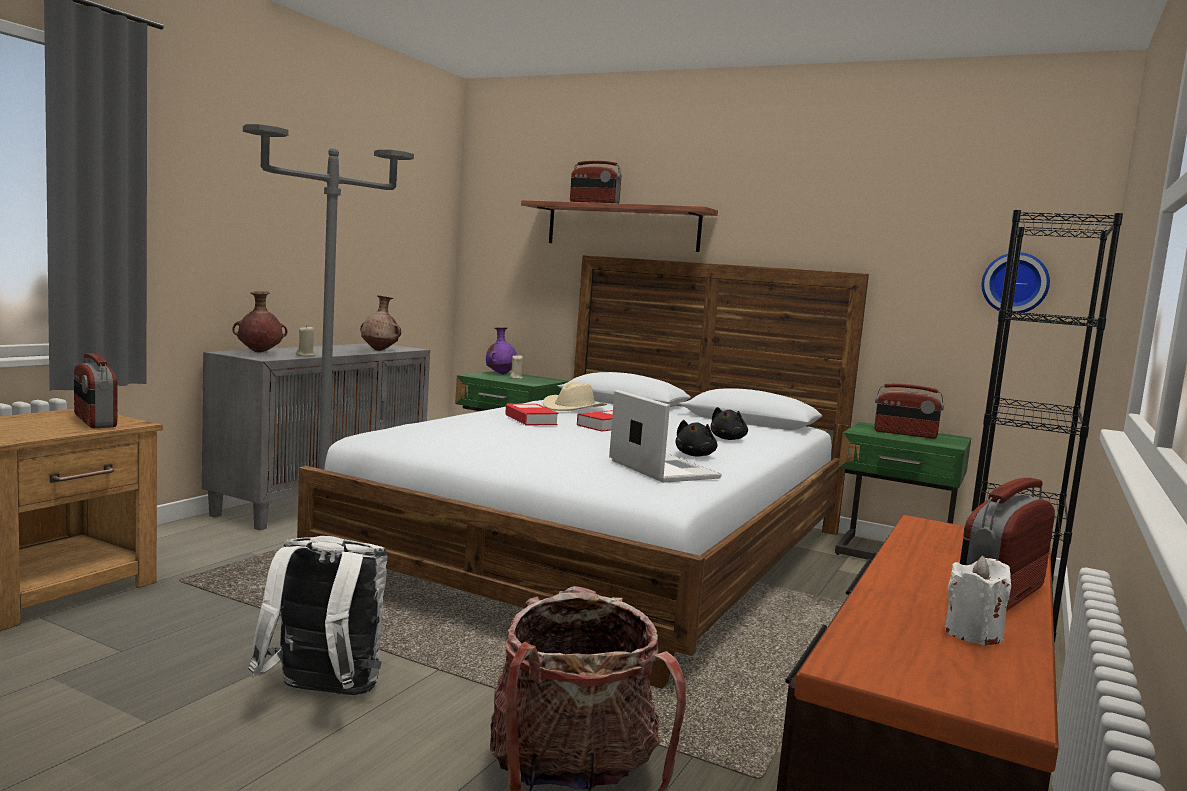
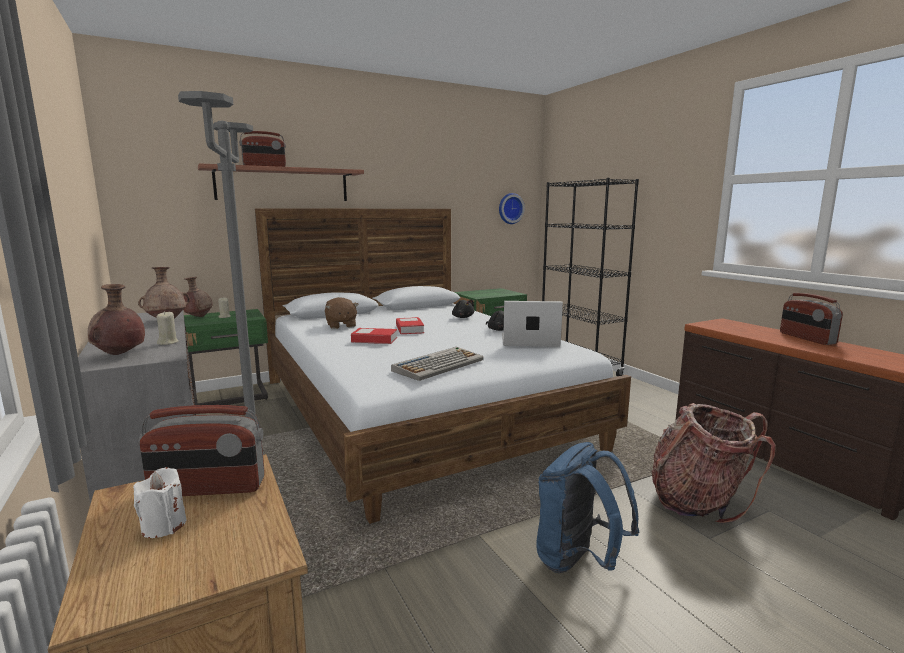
camera: 55 degrees left, 5 degrees up
white backpack [248,536,388,695] -> blue backpack [536,442,639,573]
purple vase [486,327,517,374] -> brown vase [183,277,213,317]
beige hat [543,382,607,411] -> brown plush toy [325,297,359,329]
radio [874,384,944,439] -> none
white candle [945,556,1011,646] -> white candle moved to [133,467,186,538]
none -> keyboard [391,347,484,381]

